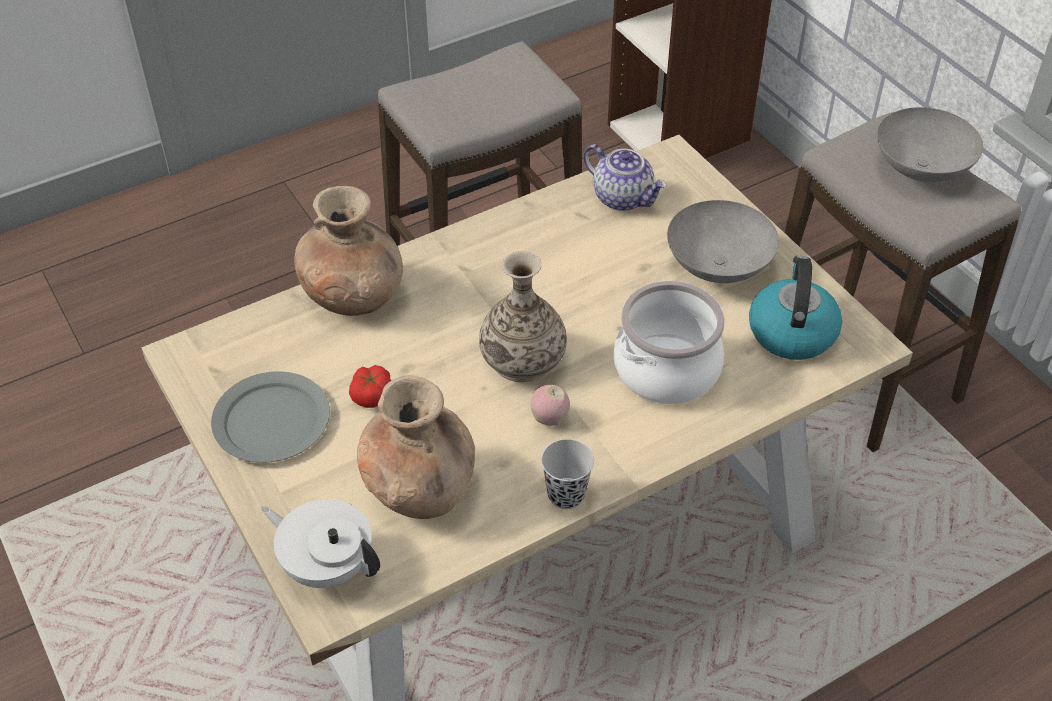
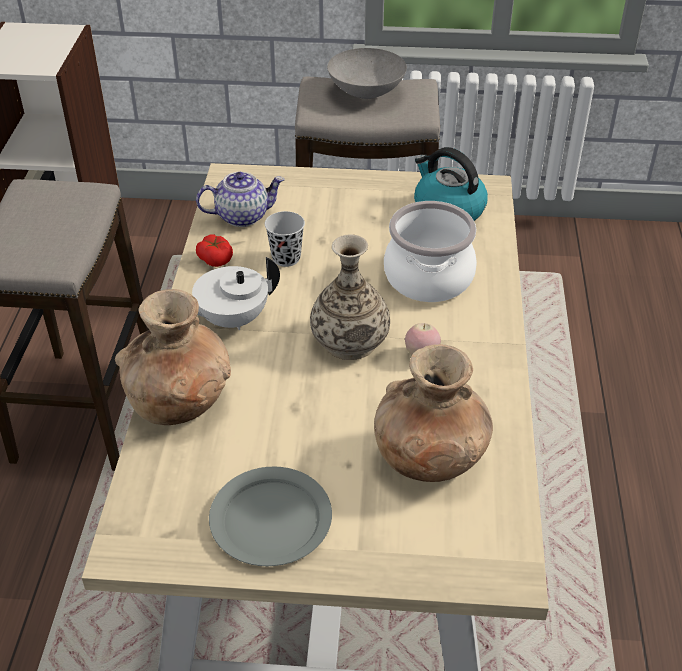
camera: 55 degrees left, 5 degrees down
white teapot [261,499,380,588] -> white teapot moved to [192,257,280,330]
tomato [349,365,391,408] -> tomato moved to [196,234,233,267]
black cup [541,439,594,509] -> black cup moved to [265,211,305,267]
grey bowl [667,200,779,283] -> none

